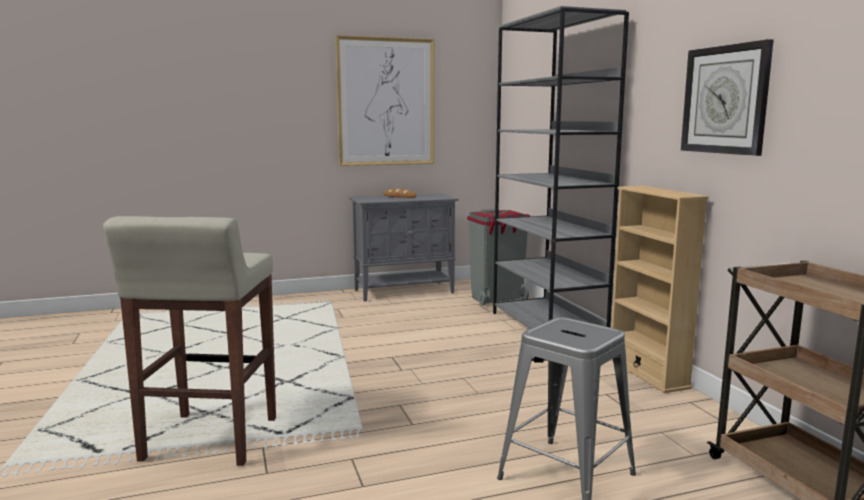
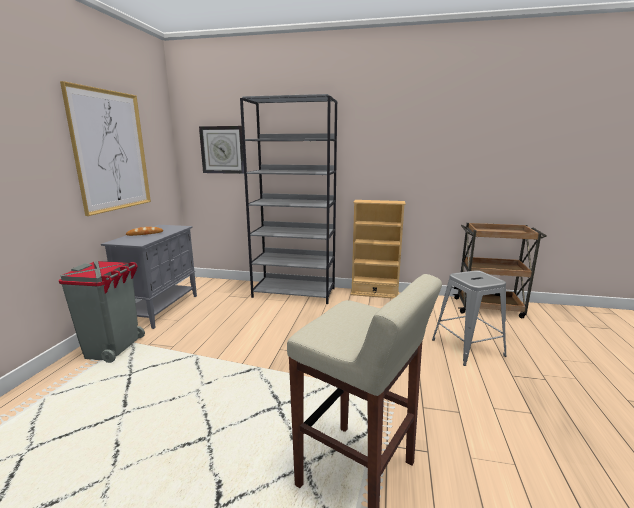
camera: 60 degrees left, 5 degrees up
grey trash can [467,209,530,305] -> grey trash can moved to [59,261,145,363]
wall clock [681,39,773,156] -> wall clock moved to [199,126,244,174]

